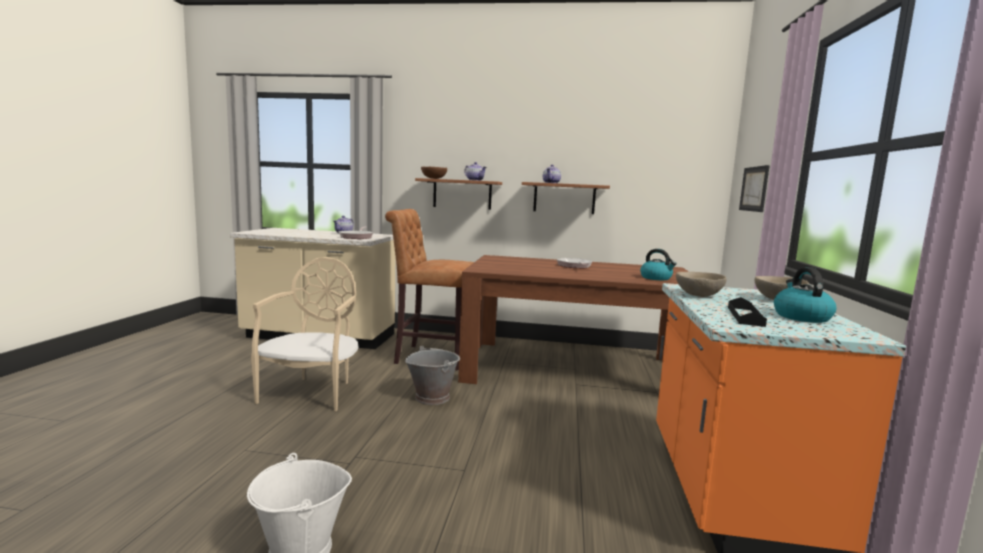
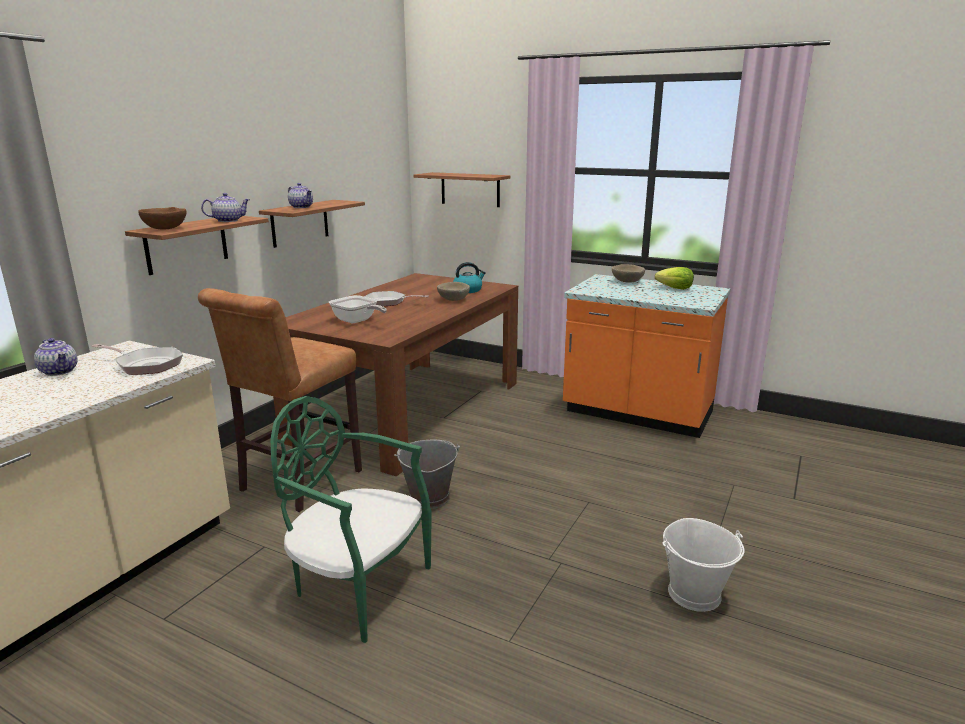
camera: 70 degrees left, 10 degrees up
beige chair [251,257,359,411] -> green chair [271,396,432,643]
beige bowl [676,272,726,297] -> beige bowl moved to [437,282,470,301]
black tray [728,297,767,327] -> none
picture [739,165,770,212] -> shelf [413,172,510,207]
kettle [774,267,837,323] -> lettuce [655,267,694,290]
none -> frying pan [329,295,387,323]

